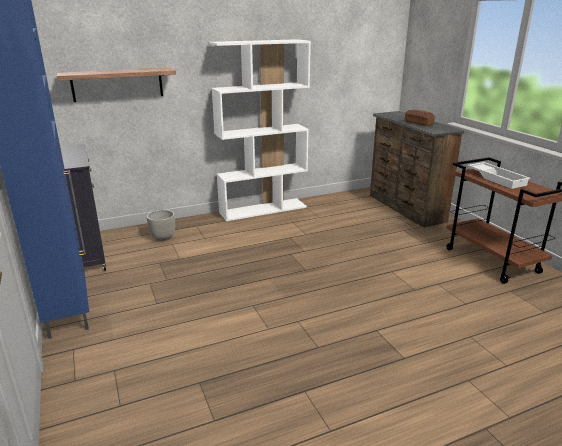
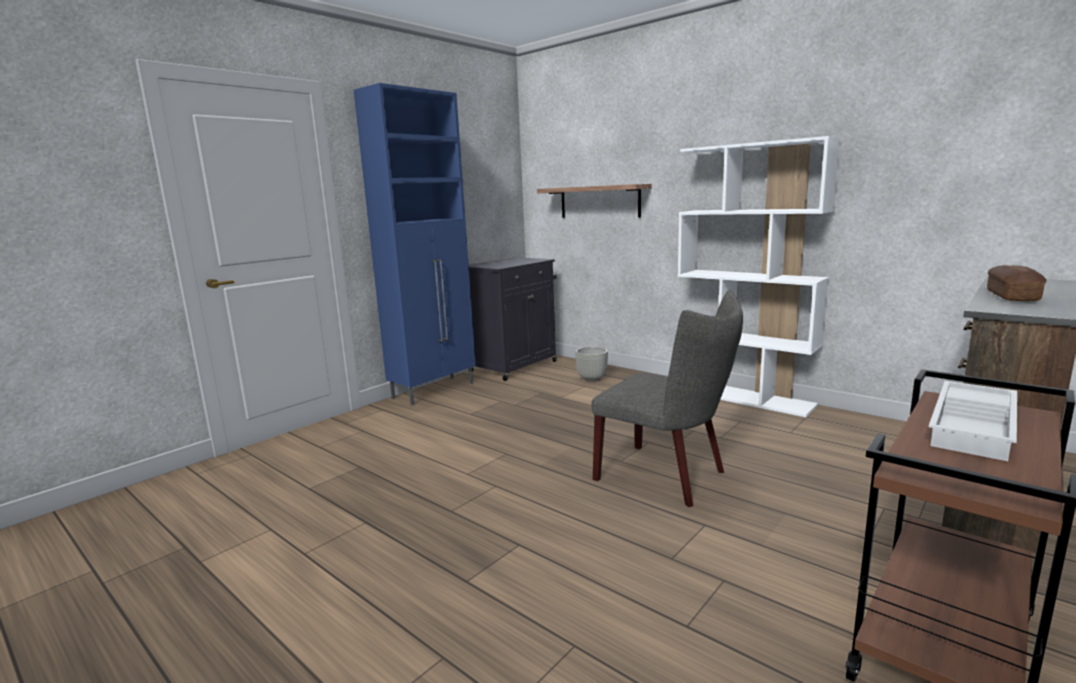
camera: 65 degrees right, 10 degrees down
none -> grey chair [591,290,743,507]

